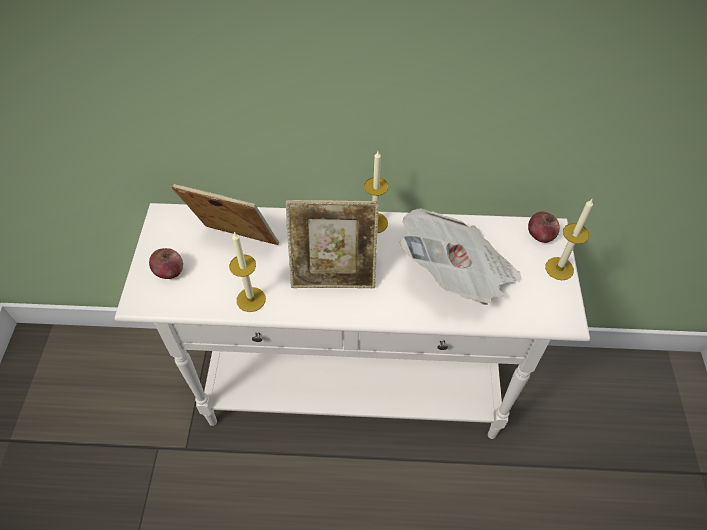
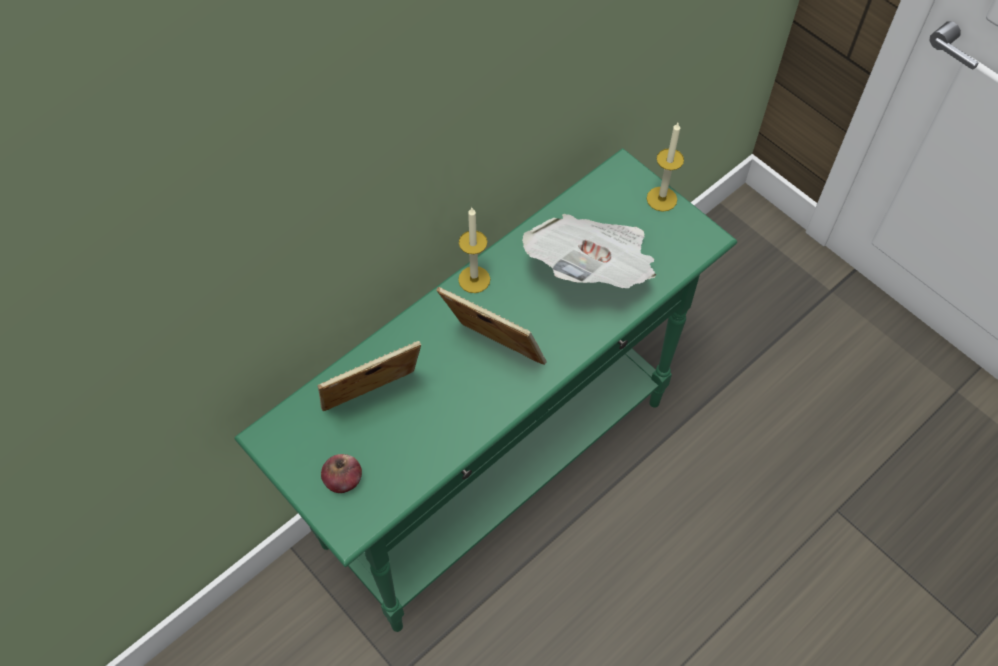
camera: 45 degrees left, 5 degrees up
white console table [115,203,590,439] -> green console table [234,148,737,632]
candle [229,232,266,312] -> none
picture frame [286,200,379,288] -> picture frame turned 105 degrees counterclockwise [437,287,547,365]
apple [528,212,560,243] -> none

